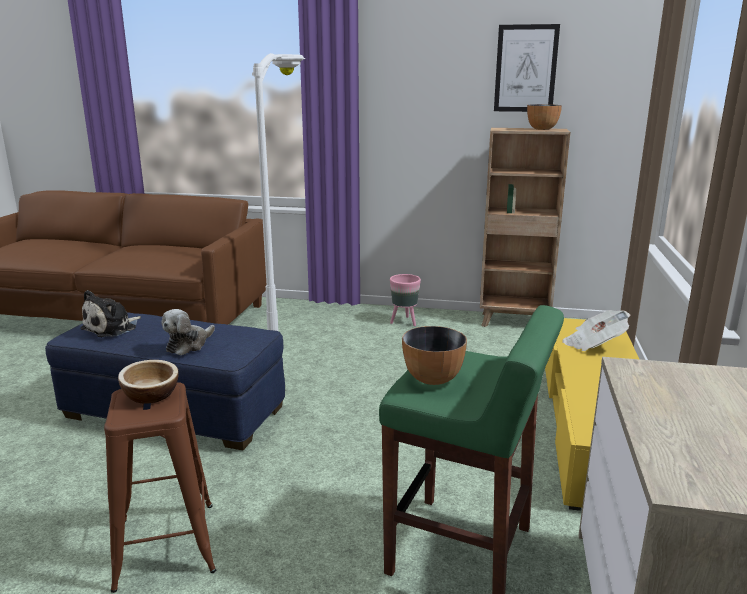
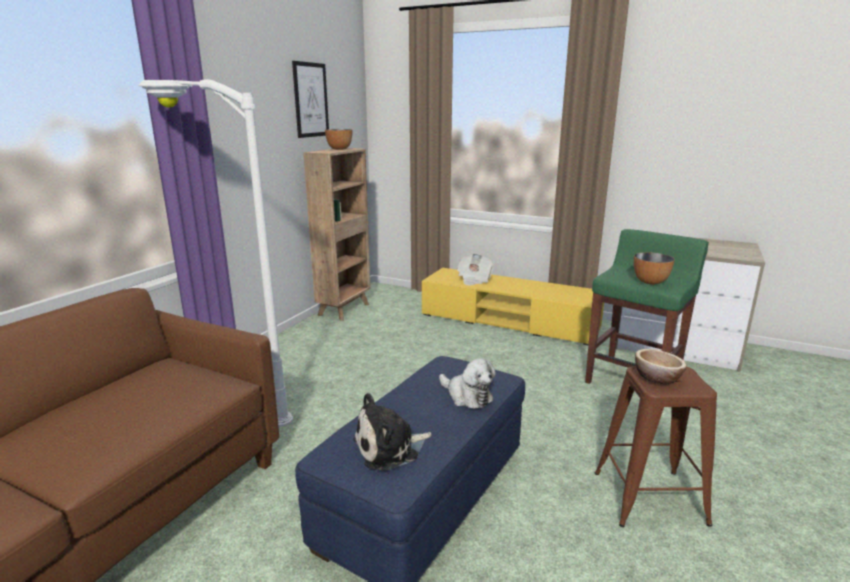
camera: 75 degrees left, 0 degrees up
plush toy [80,290,141,337] -> plush toy turned 105 degrees clockwise [353,393,432,471]
pink planter [390,274,421,326] -> none

